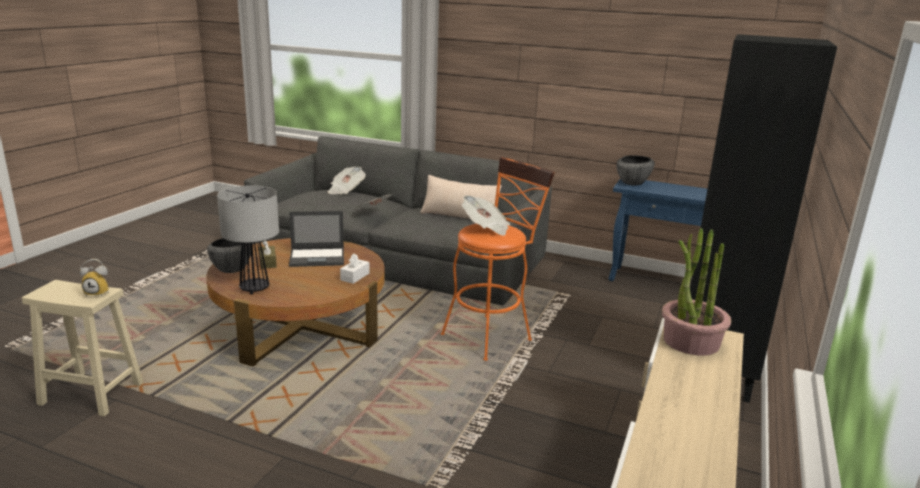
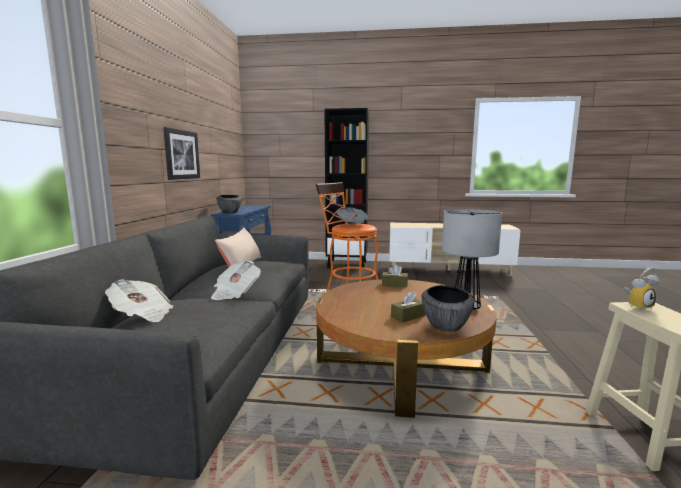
camera: 105 degrees left, 10 degrees down
alarm clock [80,259,109,296] -> alarm clock turned 90 degrees clockwise [624,267,660,311]
laptop [289,211,344,267] -> none
white tissue box [340,254,370,284] -> brown tissue box [382,264,408,287]
potted plant [662,228,731,355] -> none
none -> picture [163,127,200,180]

